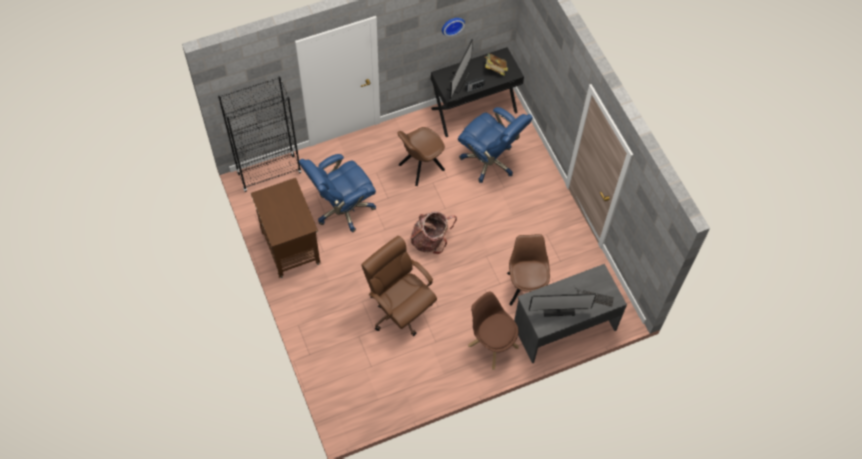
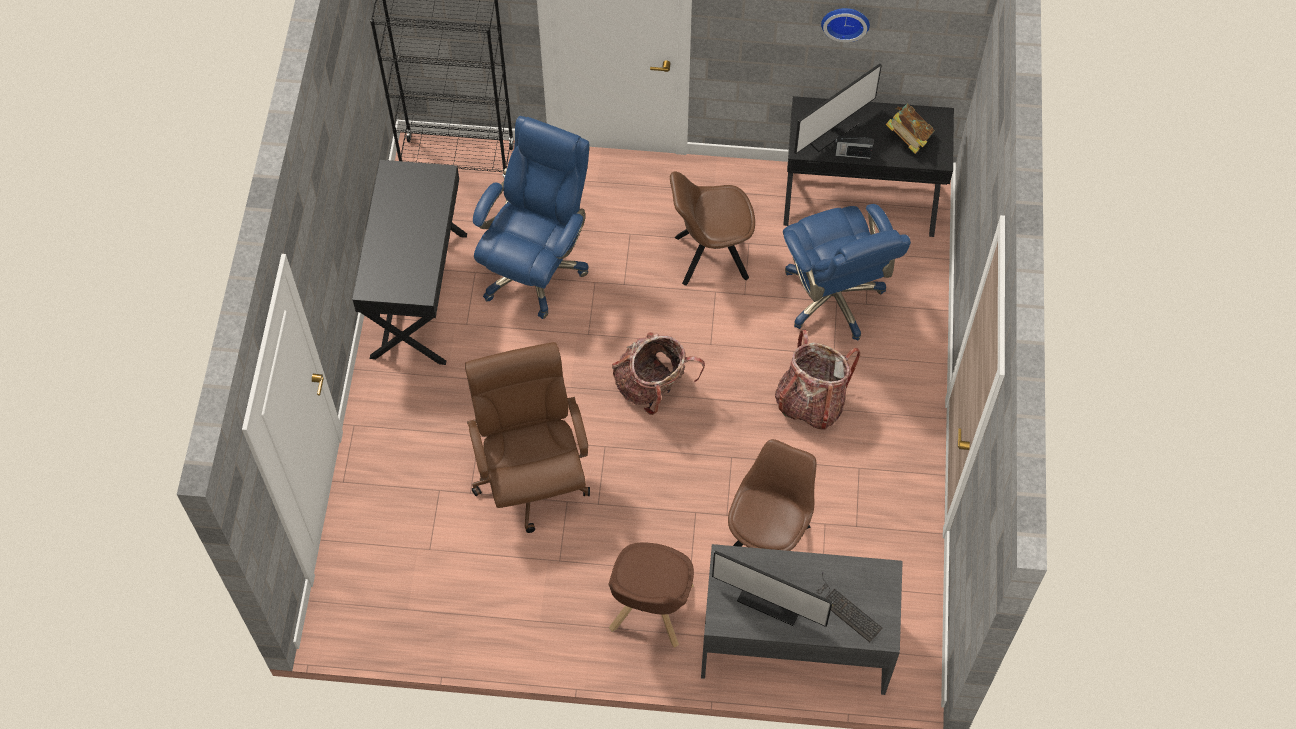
camera: 30 degrees right, 0 degrees up
brown cart [250,178,321,278] -> black desk [352,160,467,365]
blue office chair [299,154,376,232] -> blue office chair turned 120 degrees clockwise [473,116,589,319]
brown chair [468,291,519,370] -> brown chair turned 150 degrees counterclockwise [609,543,694,648]
none -> backpack [775,330,860,430]

